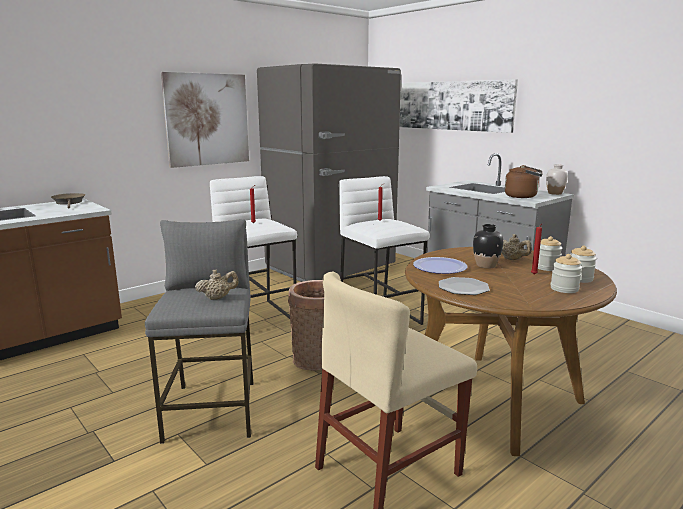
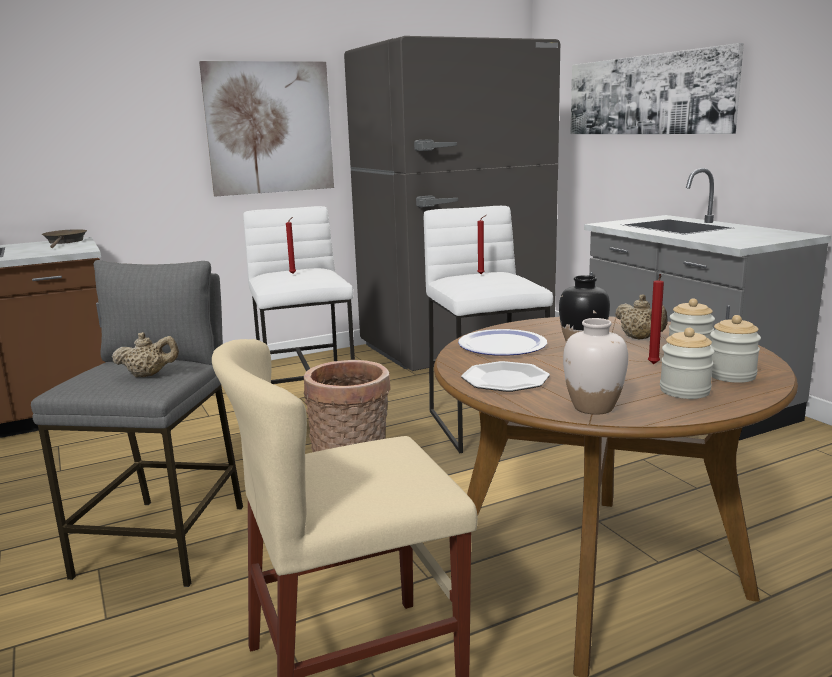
camera: 15 degrees right, 0 degrees up
brown kettle [505,165,542,198] -> none
white vase [546,164,568,195] -> white vase moved to [563,318,628,415]

